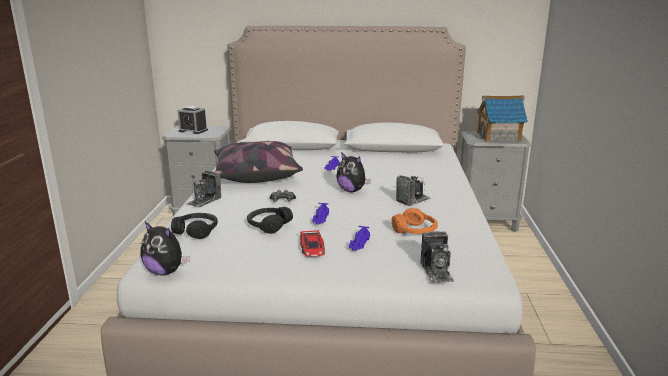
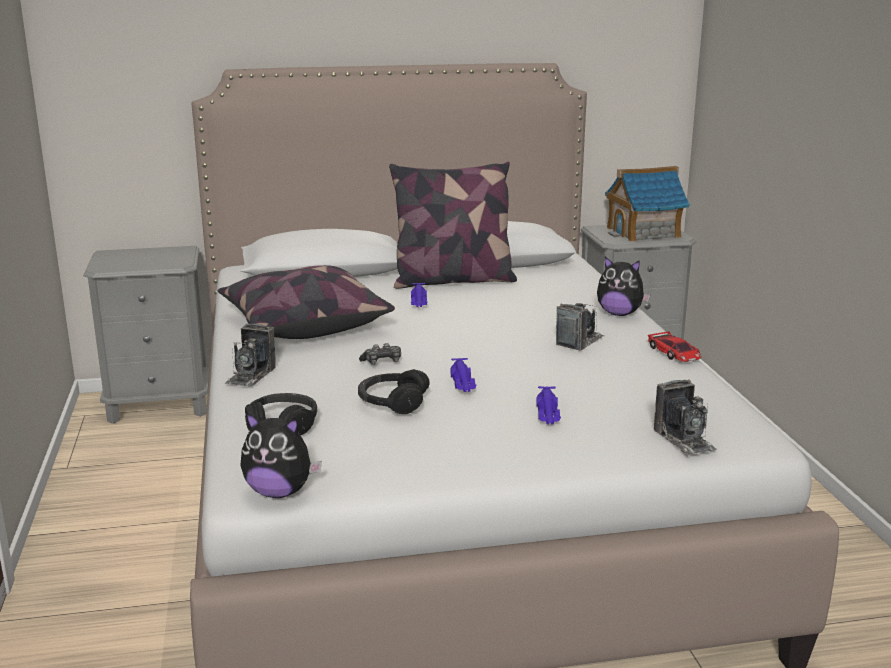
camera: 15 degrees left, 0 degrees up
alarm clock [177,106,208,134] -> none
toy car [300,230,325,257] -> toy car moved to [648,331,701,362]
plush toy [336,152,371,192] -> plush toy moved to [597,257,650,316]
orange headphones [391,208,438,234] -> none
none -> pillow [389,162,517,289]

